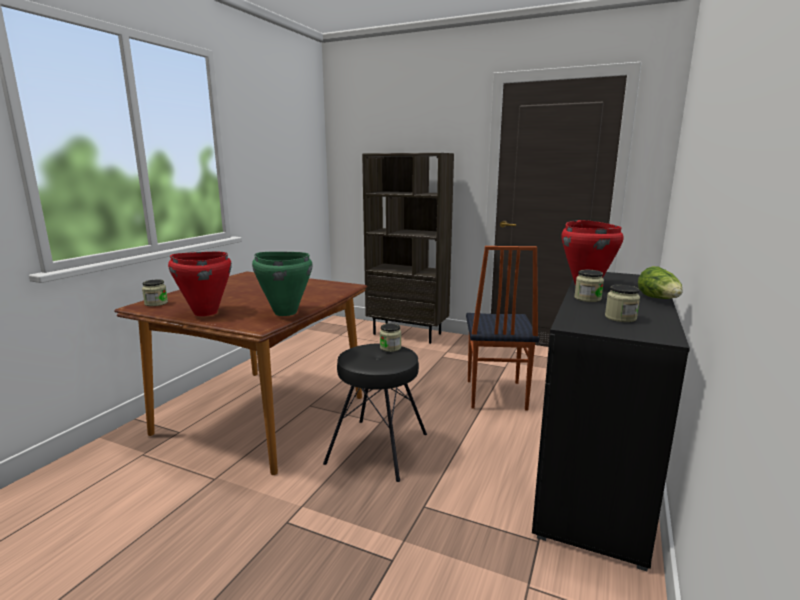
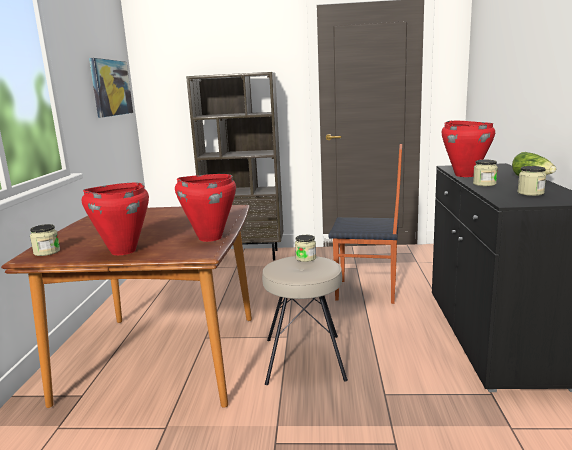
camera: 20 degrees left, 0 degrees up
green cooking pot [252,252,313,316] -> red cooking pot [175,174,236,242]
black stool [323,343,427,482] -> beige stool [262,256,348,385]
chair [466,246,539,411] -> chair turned 60 degrees counterclockwise [328,144,402,304]
none -> picture [89,58,133,118]

